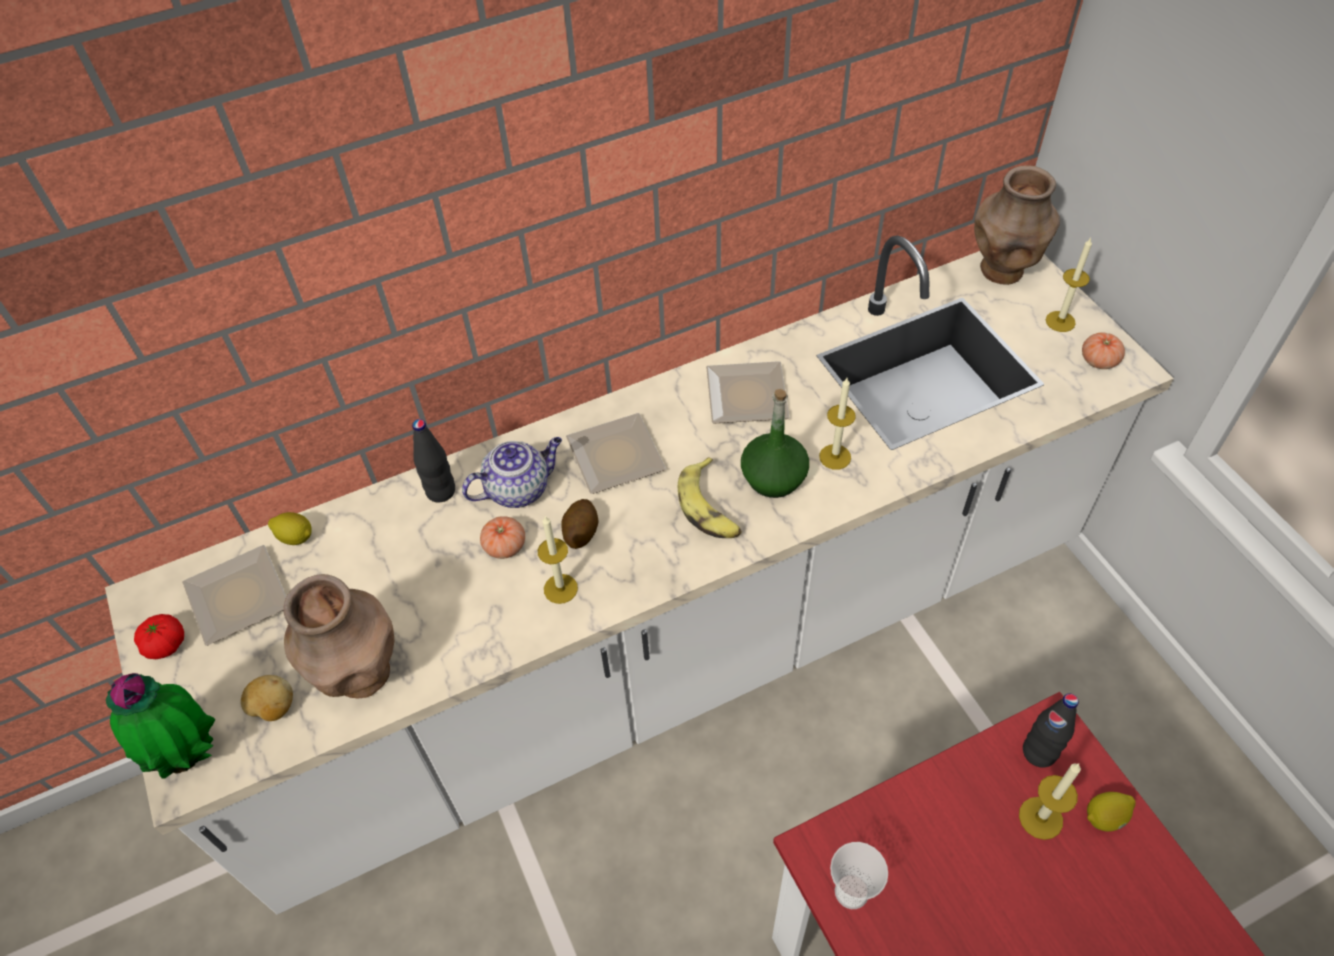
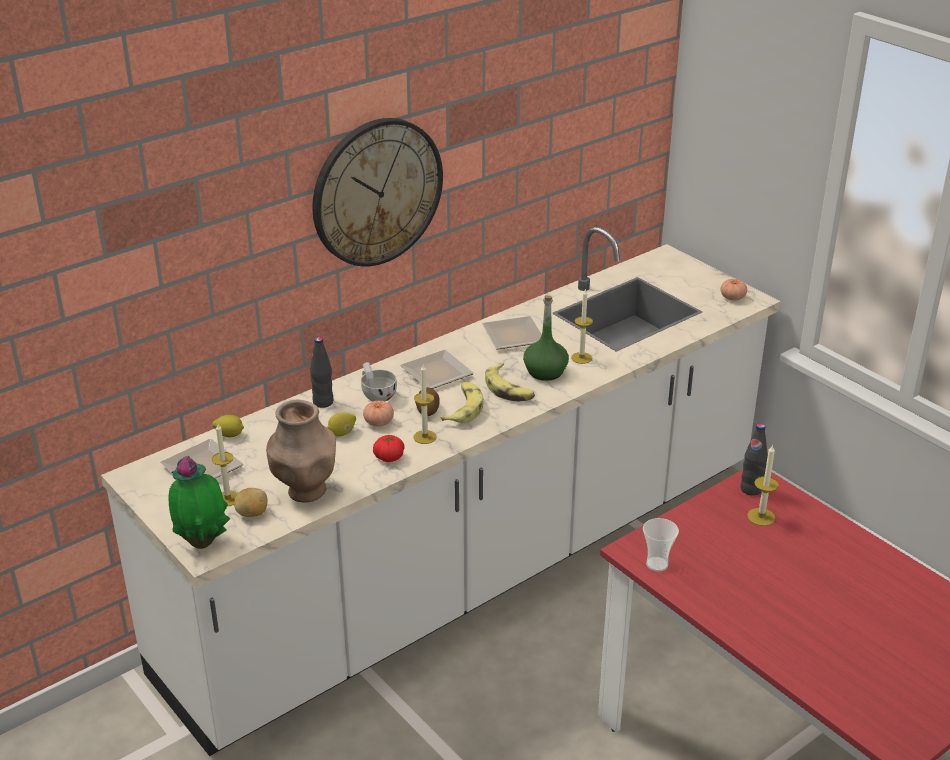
camera: 15 degrees left, 20 degrees down
tomato [134,614,184,659] -> tomato moved to [373,435,405,462]
teapot [462,437,562,508] -> white cup [361,362,397,401]
brown vase [974,165,1060,285] -> none
candle [1046,238,1092,332] -> candle moved to [212,424,238,507]
lemon [1087,792,1136,832] -> lemon moved to [327,413,356,436]
none -> wall clock [312,118,443,266]
none -> banana [440,382,483,423]

